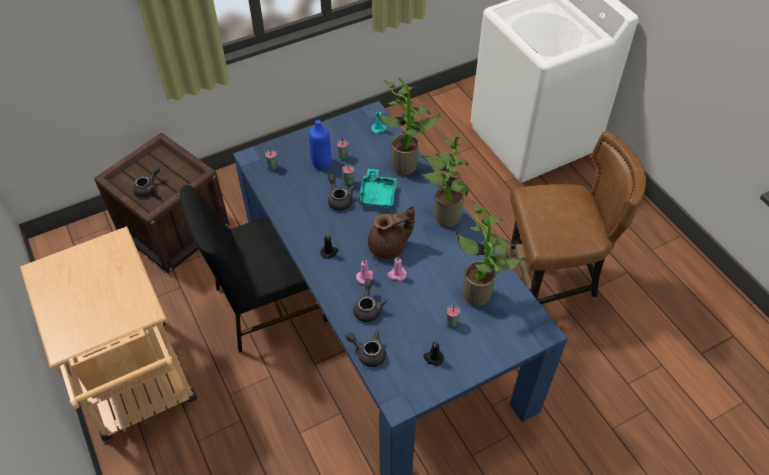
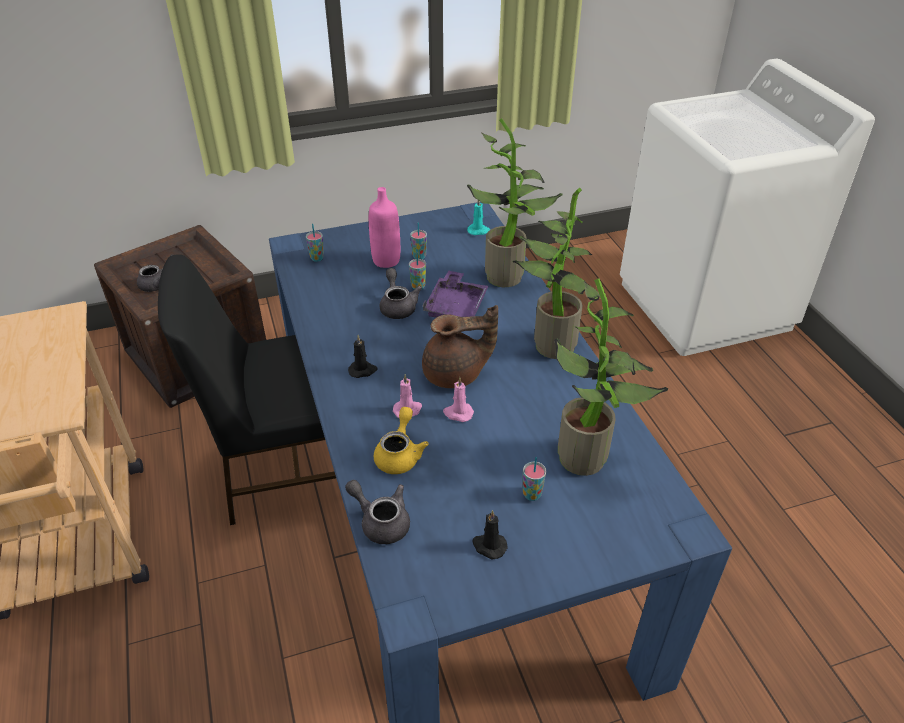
camera: 10 degrees right, 10 degrees down
blue bottle [309,120,331,169] -> pink bottle [369,187,400,268]
grey teapot [353,279,387,322] -> yellow teapot [374,407,429,474]
turquoise tray [358,169,397,208] -> purple tray [422,270,488,318]
brown chair [509,131,646,305] -> none

